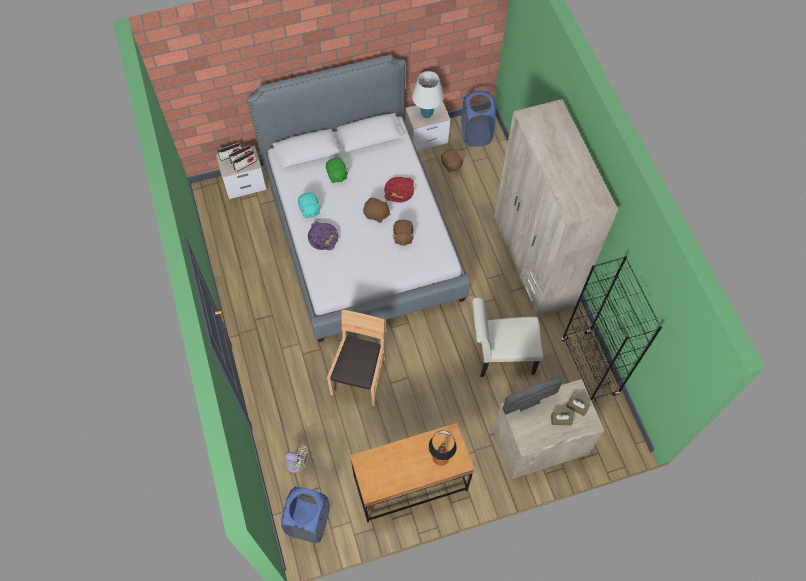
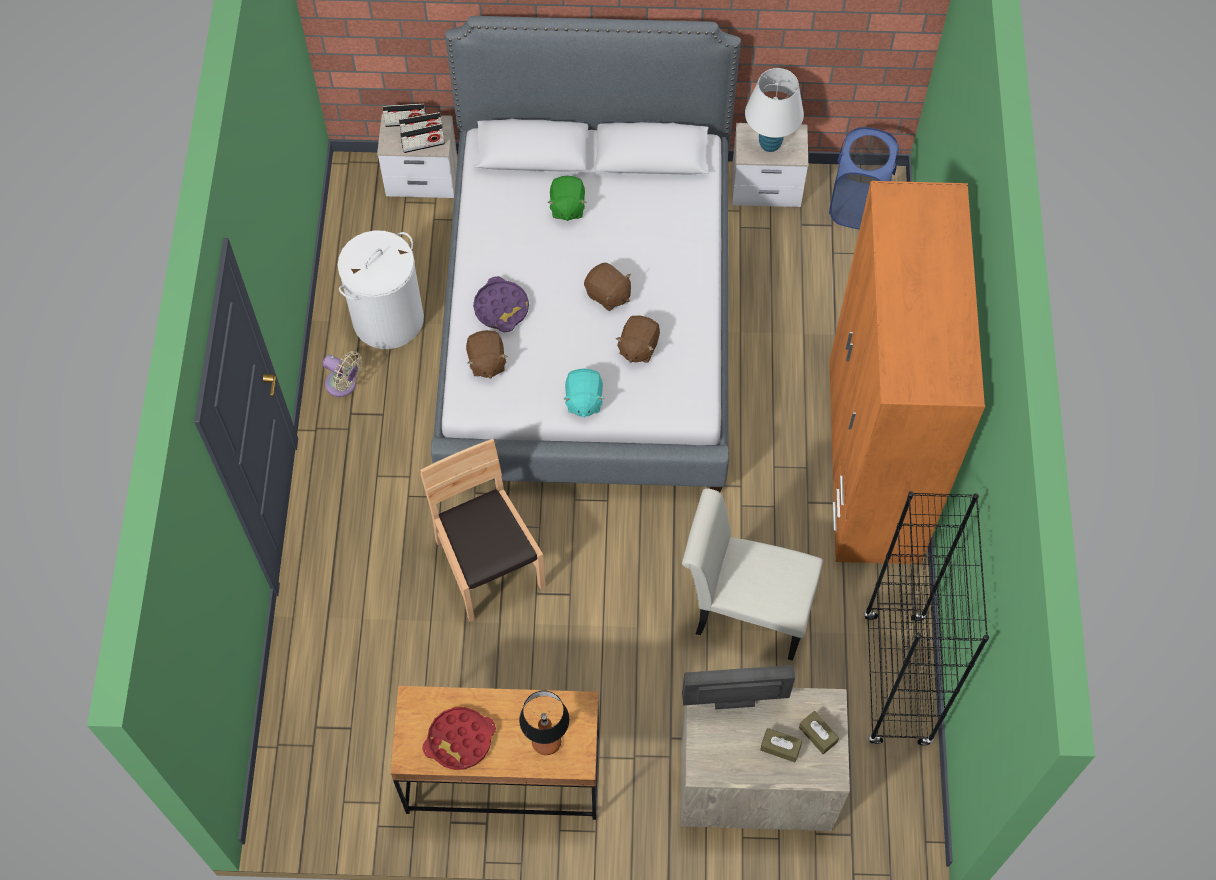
camera: 20 degrees right, 0 degrees up
blue laundry basket [281,487,330,543] -> none
beige fan [285,445,308,473] -> beige fan moved to [323,351,362,397]
turquoise plush toy [298,192,321,218] -> turquoise plush toy moved to [563,369,604,418]
brown chair [327,310,386,406] -> brown chair turned 60 degrees counterclockwise [420,439,546,622]
red tray [384,177,414,203] -> red tray moved to [422,707,496,770]
brown plush toy [441,149,464,172] -> brown plush toy moved to [466,330,508,379]
beige wardrobe [494,99,618,317] -> orange wardrobe [829,181,985,564]
none -> white laundry basket [338,230,424,349]

